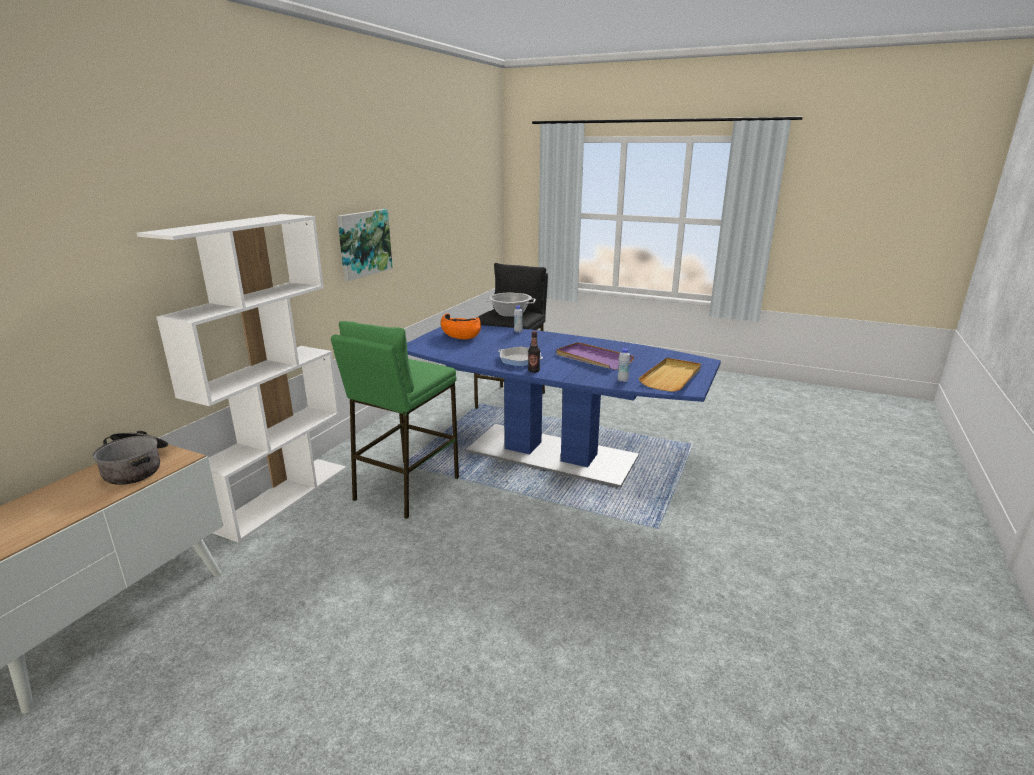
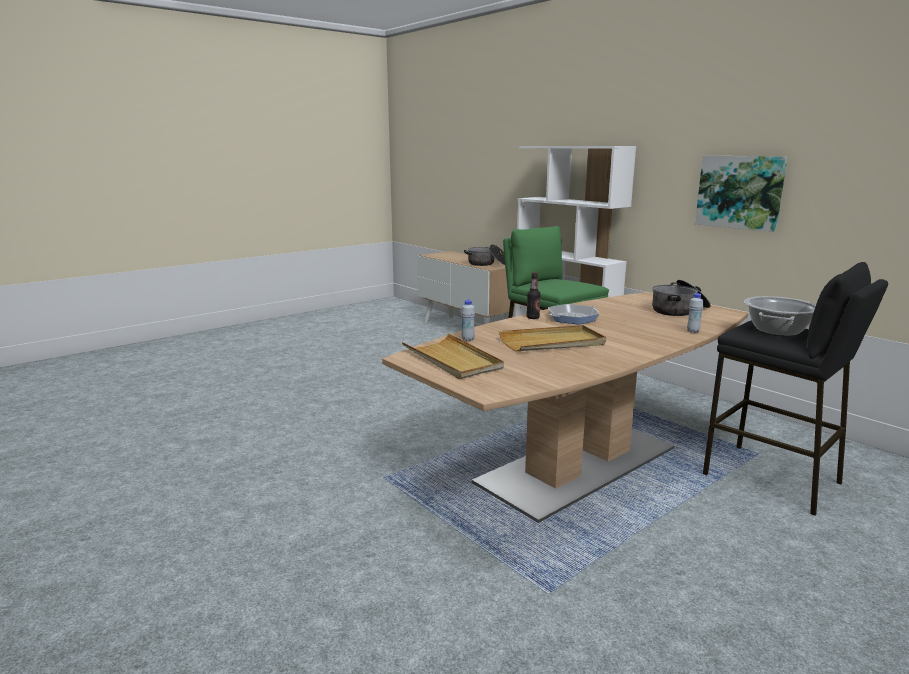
camera: 115 degrees right, 5 degrees down
blue dining table [407,325,721,488] -> brown dining table [382,292,748,523]
orange bowl [441,313,481,339] -> cooking pot [652,280,711,316]
purple tray [556,342,634,370] -> beige tray [499,325,606,352]

